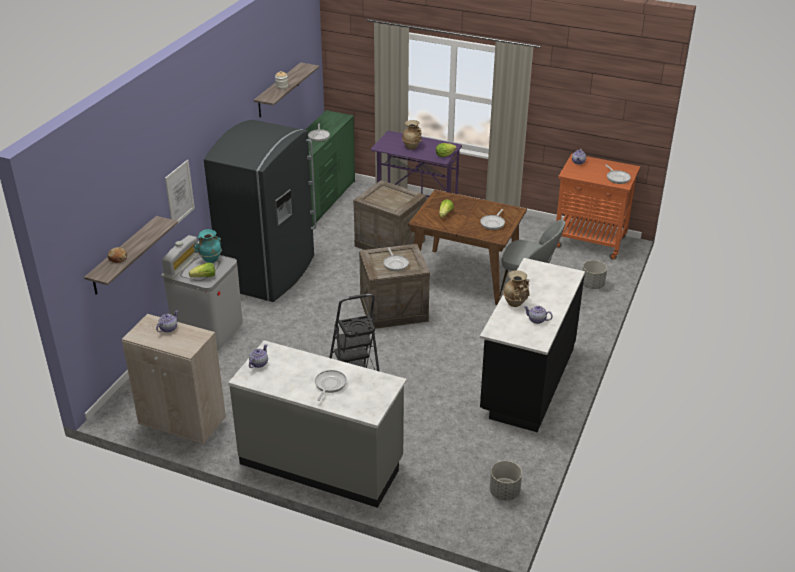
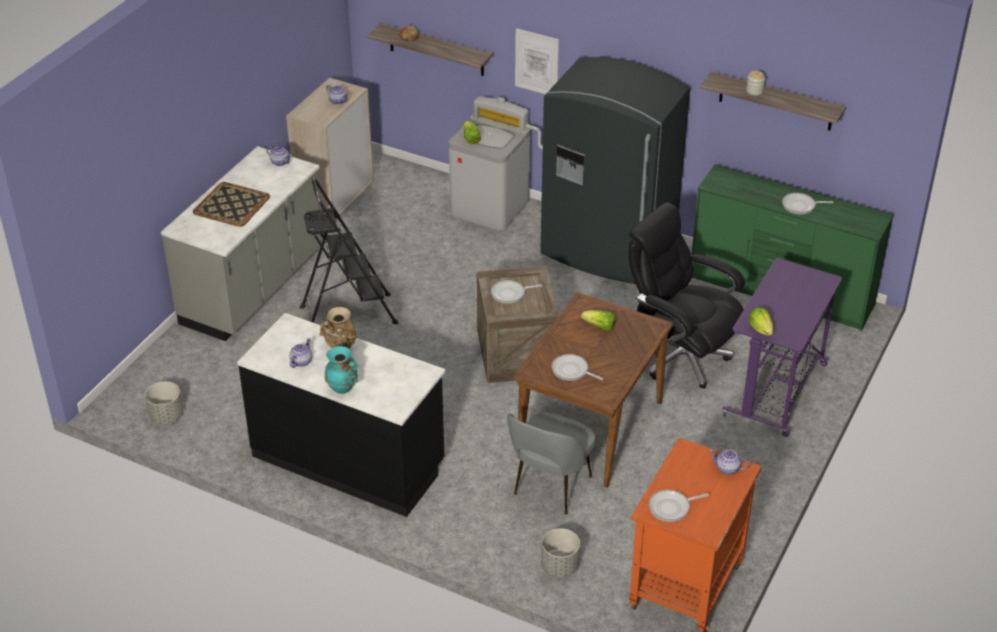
camera: 95 degrees right, 5 degrees up
turquoise vase [195,229,222,263] -> turquoise vase moved to [325,346,359,394]
frying pan [315,370,347,401] -> tray [193,182,270,227]
crate [353,180,426,250] -> black office chair [629,202,745,388]
beige vase [402,120,422,150] -> none

